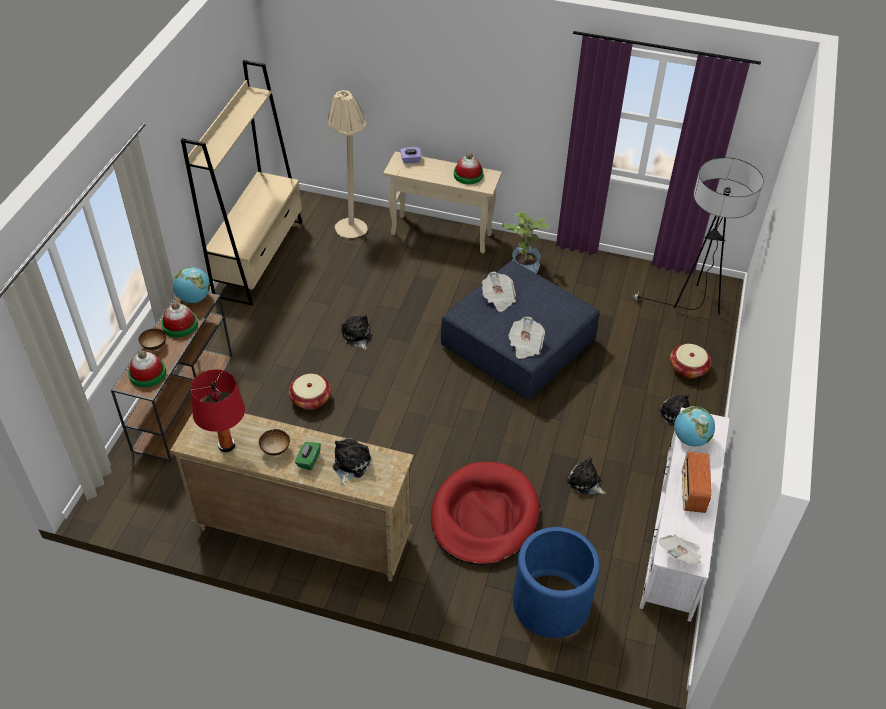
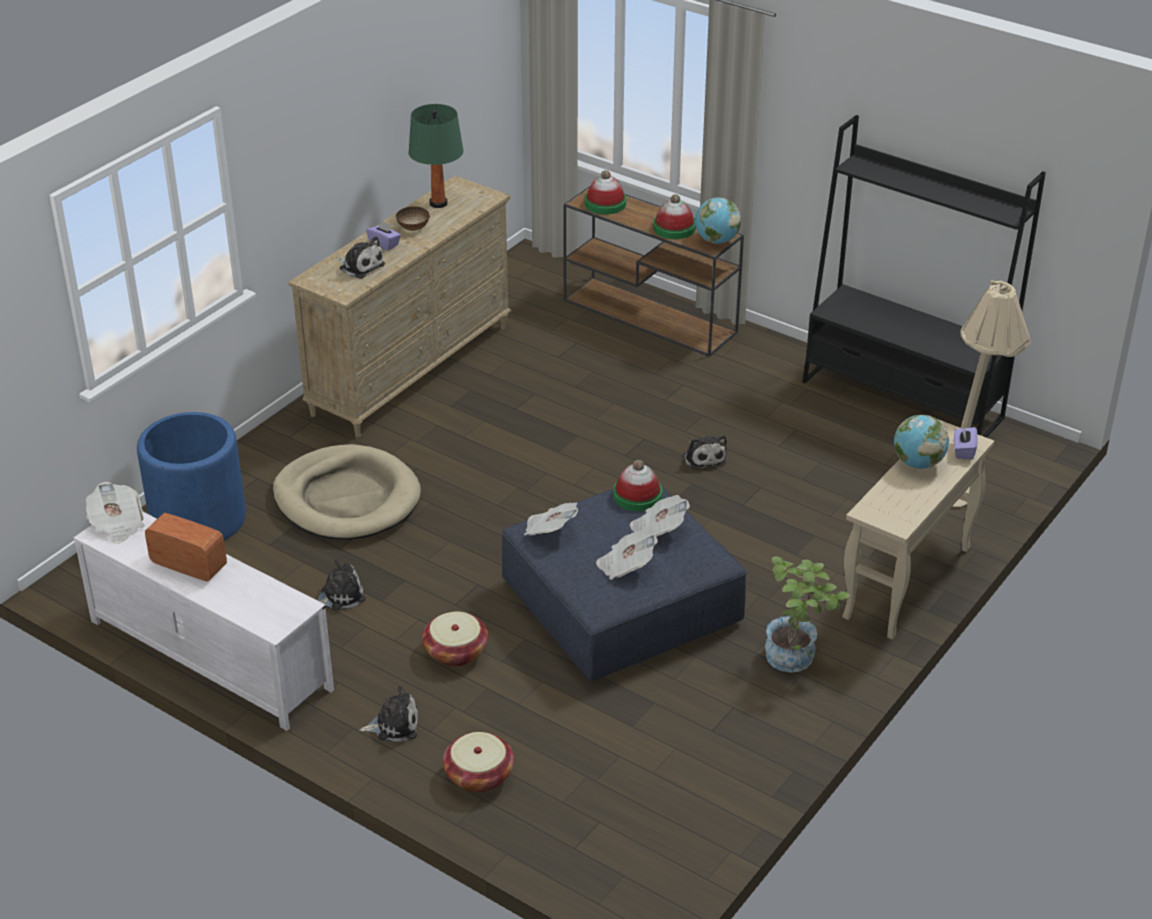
camera: 110 degrees right, 10 degrees down
bowl [139,328,166,350] -> none
beige bookcase [181,60,302,305] -> black bookcase [802,115,1046,438]
red table lamp [191,369,245,452] -> green table lamp [408,104,463,208]
basket [289,374,331,410] -> basket moved to [422,611,488,667]
green tissue box [295,442,321,470] -> purple tissue box [366,221,401,251]
plush toy [341,315,371,350] -> plush toy turned 75 degrees clockwise [683,435,727,470]
red dog bed [431,462,539,565] -> beige dog bed [273,444,421,540]
hat [454,153,484,184] -> hat moved to [613,460,662,511]
floor lamp [631,157,763,315] -> none
globe [674,406,715,446] -> globe moved to [894,415,949,469]
none -> newspaper [596,530,658,580]

